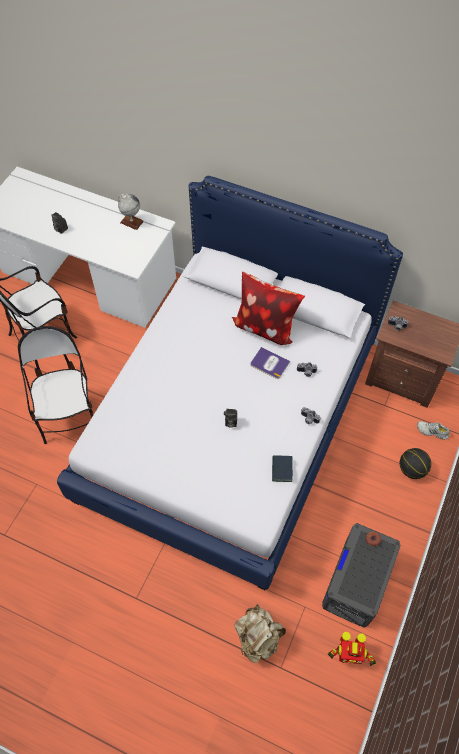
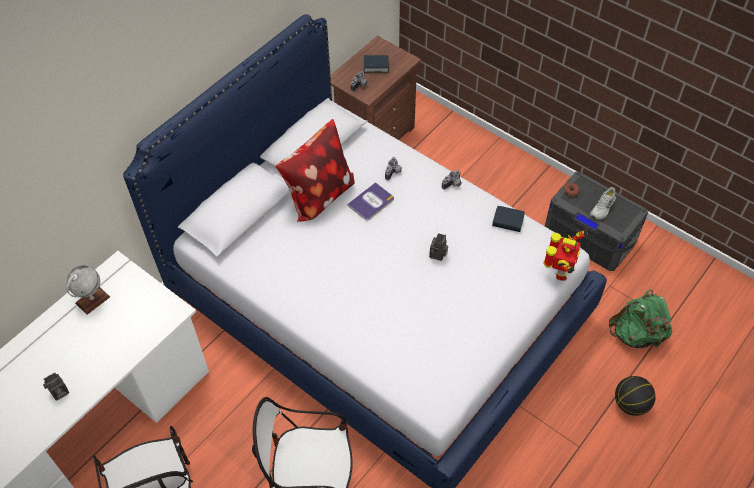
camera: 75 degrees left, 5 degrees down
beige backpack [235,604,286,663] -> green backpack [609,289,672,349]
toy robot [328,632,376,666] -> toy robot moved to [544,228,588,281]
basketball [400,448,431,479] -> basketball moved to [615,376,656,416]
white shoe [417,421,450,440] -> white shoe moved to [590,187,616,220]
none -> book [364,55,389,73]

